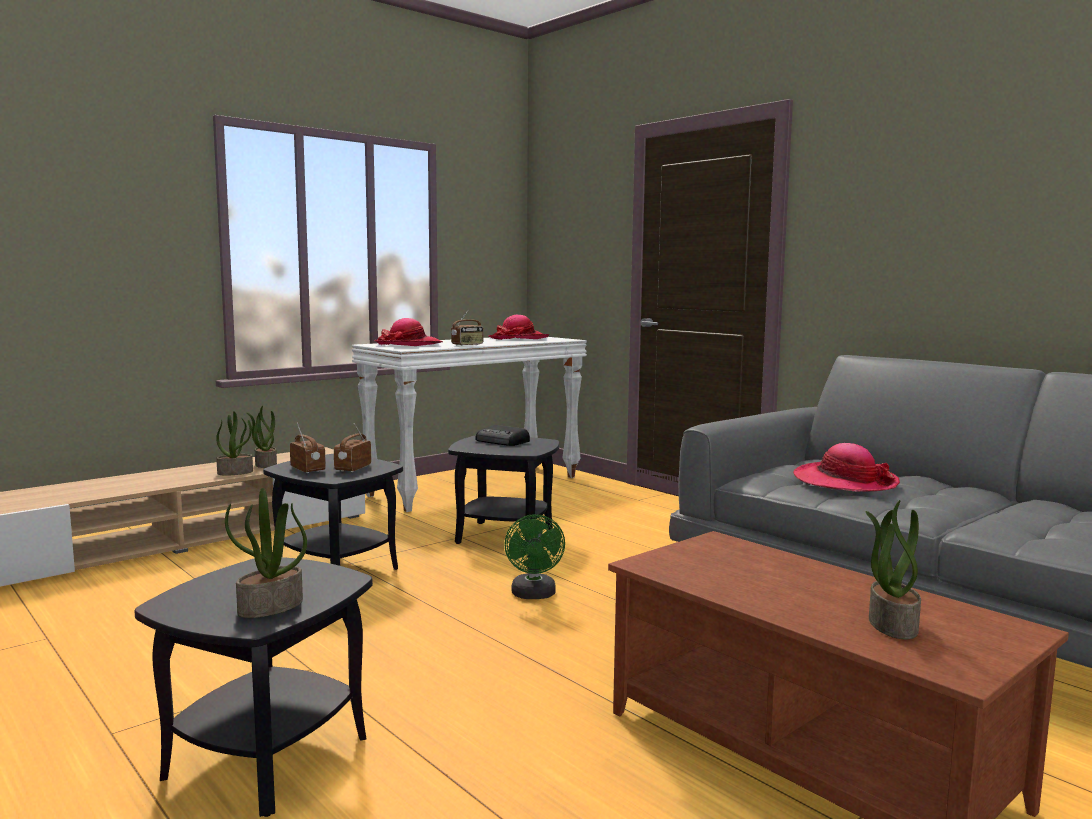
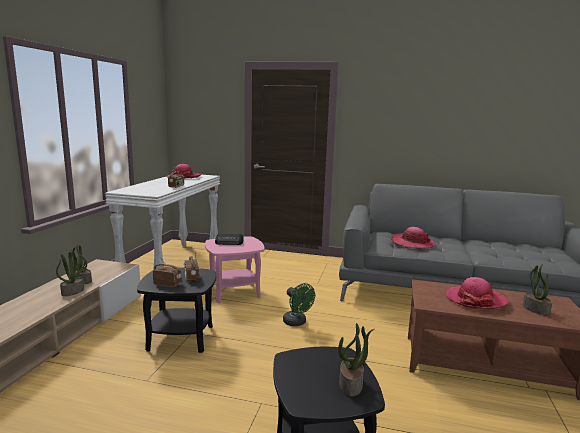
camera: 35 degrees left, 5 degrees up
hat [374,318,443,346] -> hat moved to [446,277,509,309]
black side table [448,435,559,544] -> pink side table [205,236,265,303]

